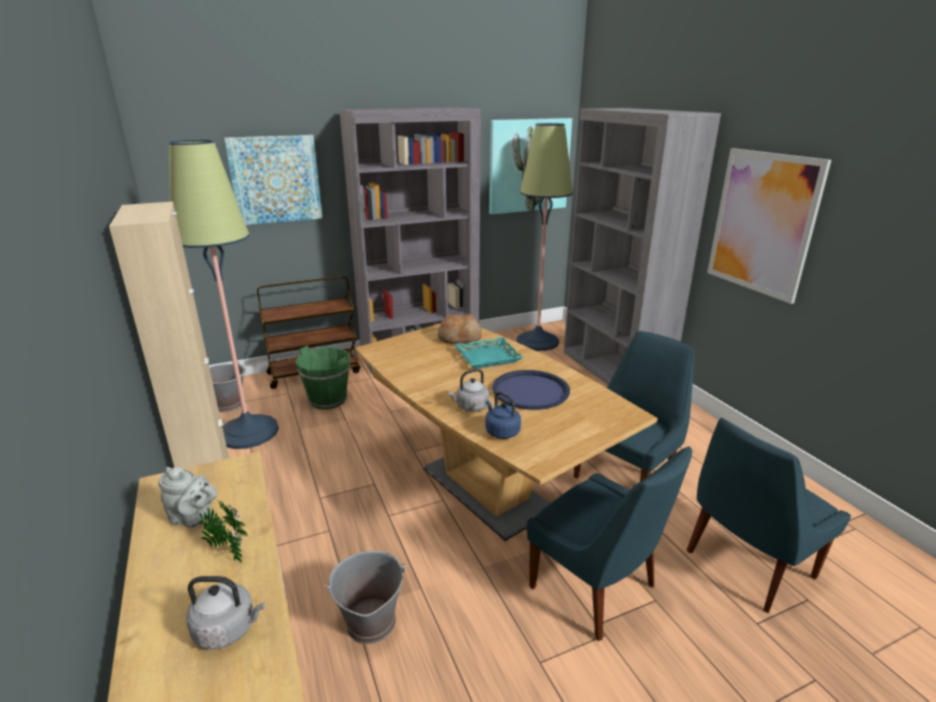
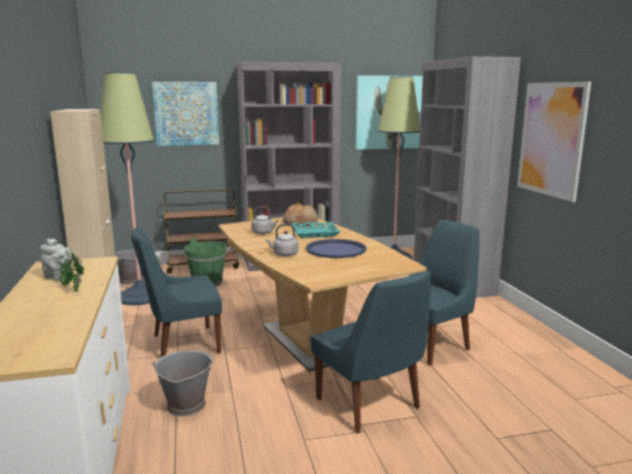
camera: 10 degrees right, 10 degrees down
grey kettle [186,576,265,649] -> grey kettle moved to [251,207,279,234]
blue kettle [485,392,521,439] -> none
blue chair [687,418,851,613] -> blue chair moved to [131,227,222,357]

